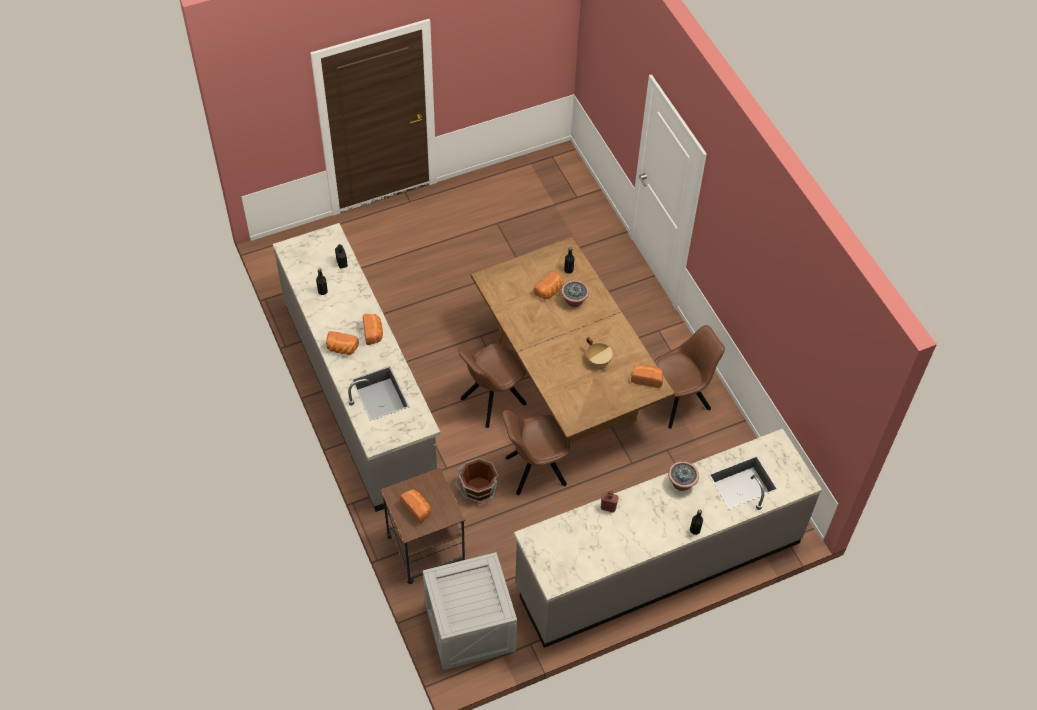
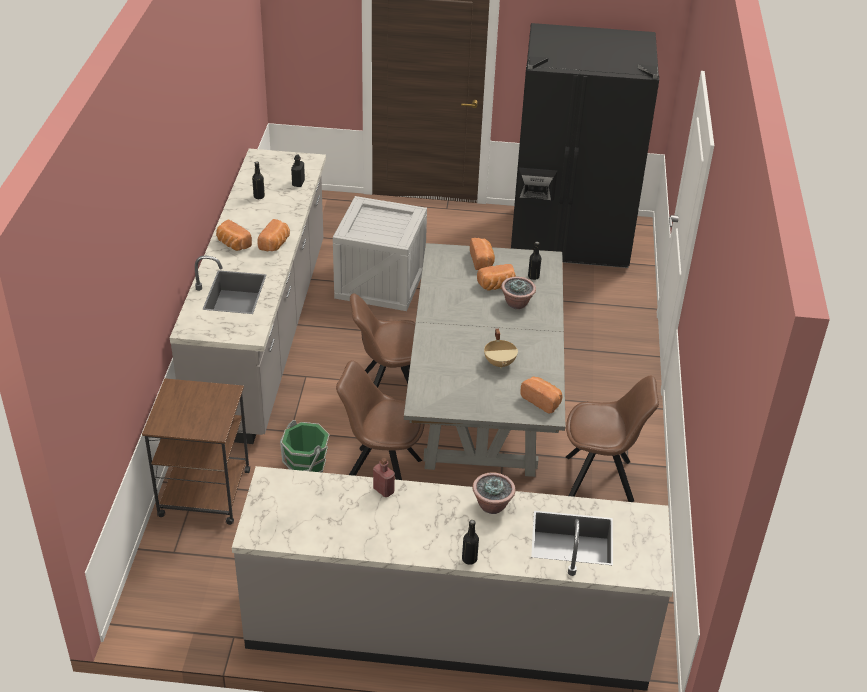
camera: 30 degrees right, 15 degrees down
bread [400,489,431,523] -> bread moved to [470,238,495,270]
crate [423,552,517,670] -> crate moved to [333,196,427,311]
brown bucket [455,458,498,503] -> green bucket [280,420,330,472]
brown dining table [470,236,675,443] -> grey dining table [404,243,565,477]
none -> black fridge [511,23,659,268]

